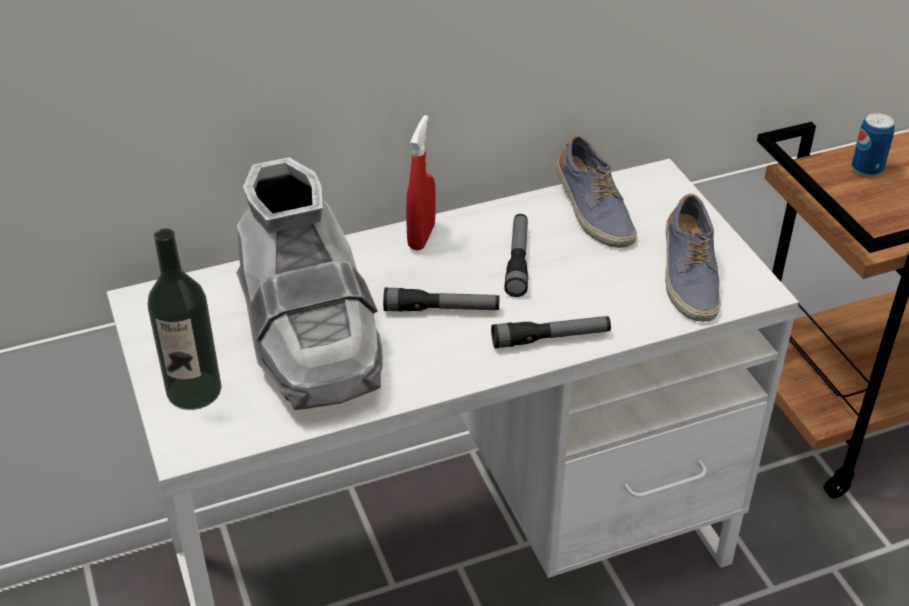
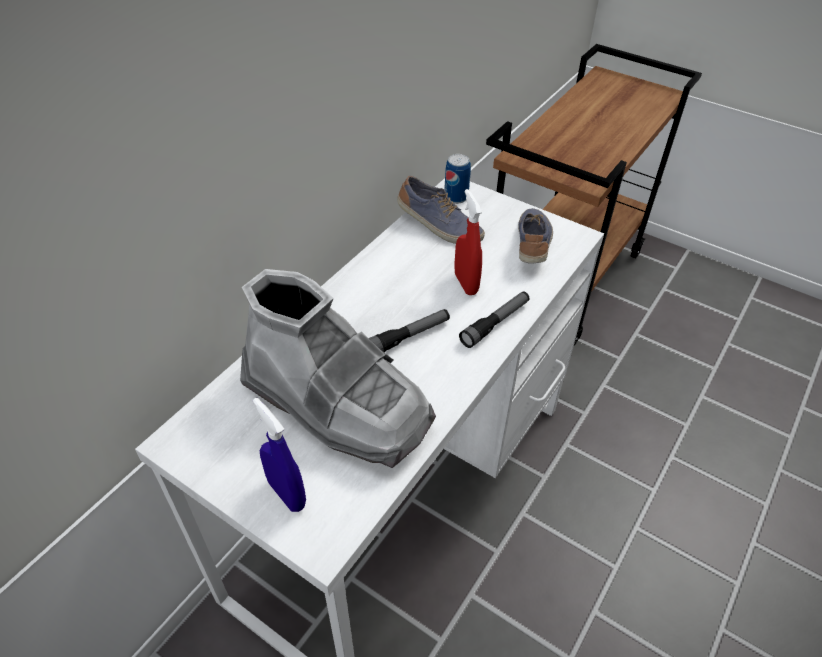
camera: 35 degrees left, 5 degrees up
bottle [148,228,222,410] -> blue spray bottle [253,398,306,512]
red spray bottle [406,115,436,251] -> red spray bottle moved to [454,189,482,295]
flashlight [504,214,528,297] -> none
shoe [665,194,721,322] -> shoe turned 135 degrees counterclockwise [518,208,553,264]
can [851,113,895,177] -> can moved to [444,154,471,204]

